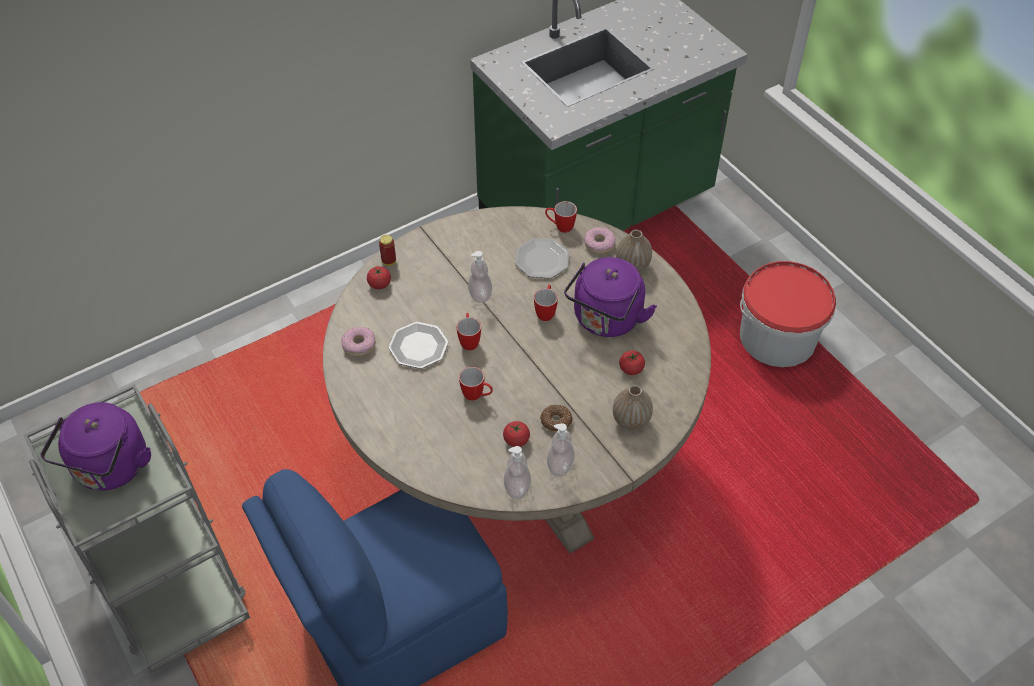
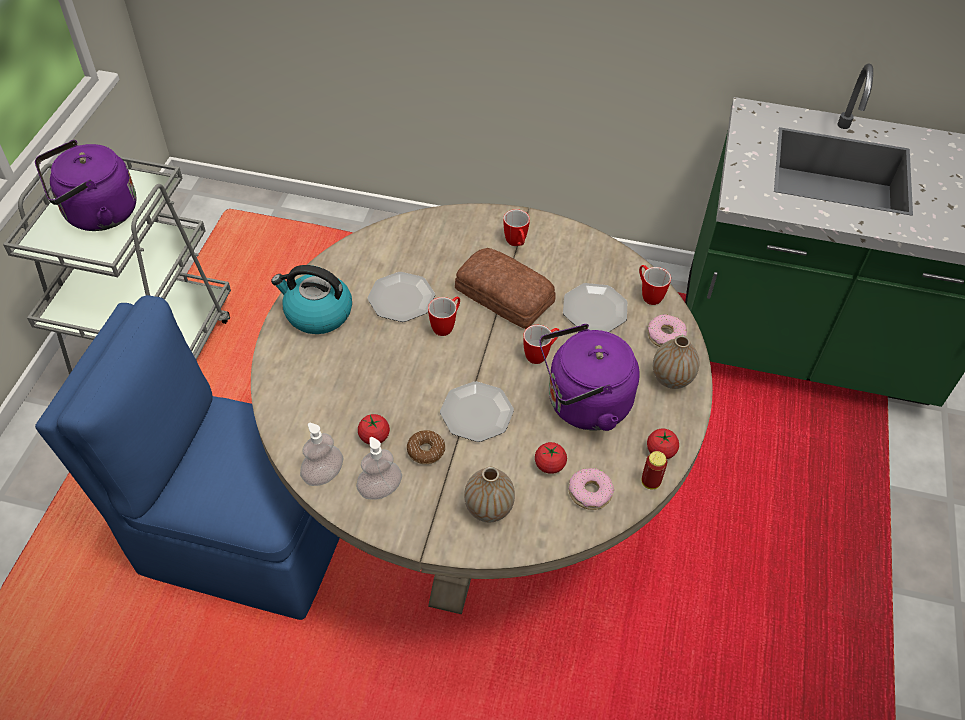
camera: 45 degrees right, 0 degrees up
donut [341,327,376,357] -> donut moved to [569,468,614,510]
tomato [367,266,391,289] -> tomato moved to [647,429,679,459]
can [379,235,396,266] -> can moved to [642,451,667,489]
mug [459,367,493,401] -> mug moved to [503,209,530,246]
soap dispenser [468,251,492,303] -> bread [455,248,556,329]
bucket [740,261,836,367] -> none
none -> kettle [271,265,352,334]
none -> plate [440,381,514,442]

